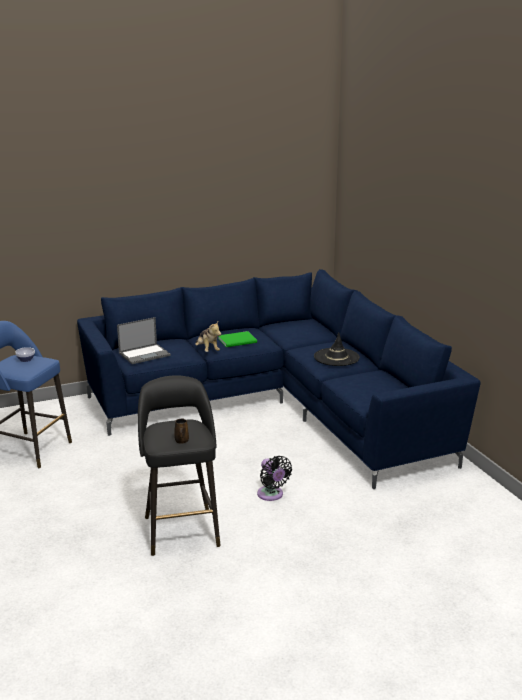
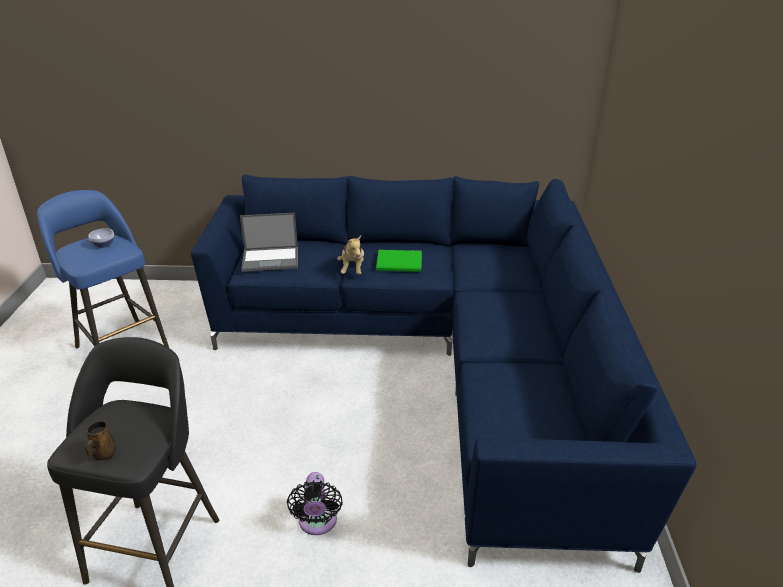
camera: 25 degrees right, 10 degrees up
black hat [314,332,360,366] -> none

